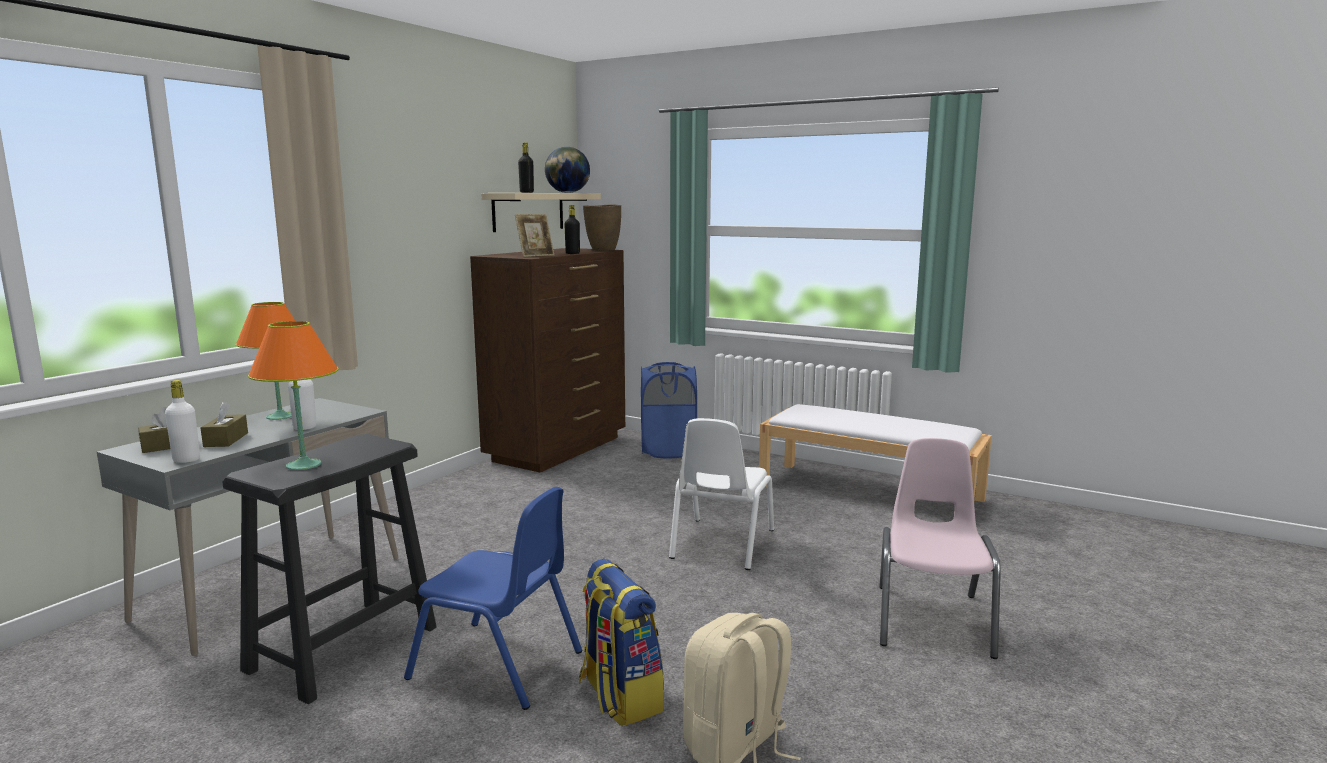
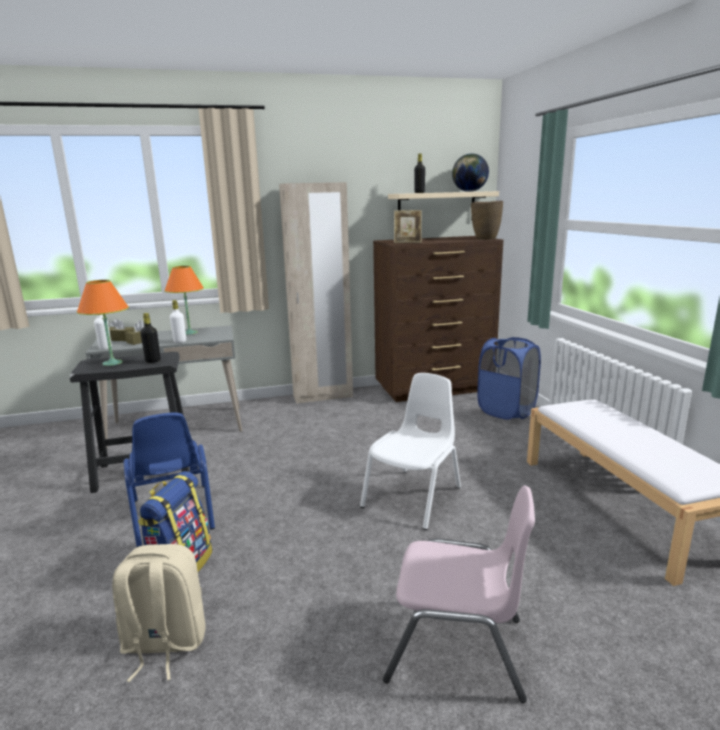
camera: 45 degrees right, 5 degrees up
black bottle [564,205,580,254] -> black bottle moved to [140,313,160,363]
white chair [669,418,774,570] -> white chair turned 150 degrees clockwise [360,373,461,530]
pink chair [880,438,1001,659] -> pink chair turned 45 degrees clockwise [383,485,535,703]
none -> beige wardrobe [279,182,353,404]

